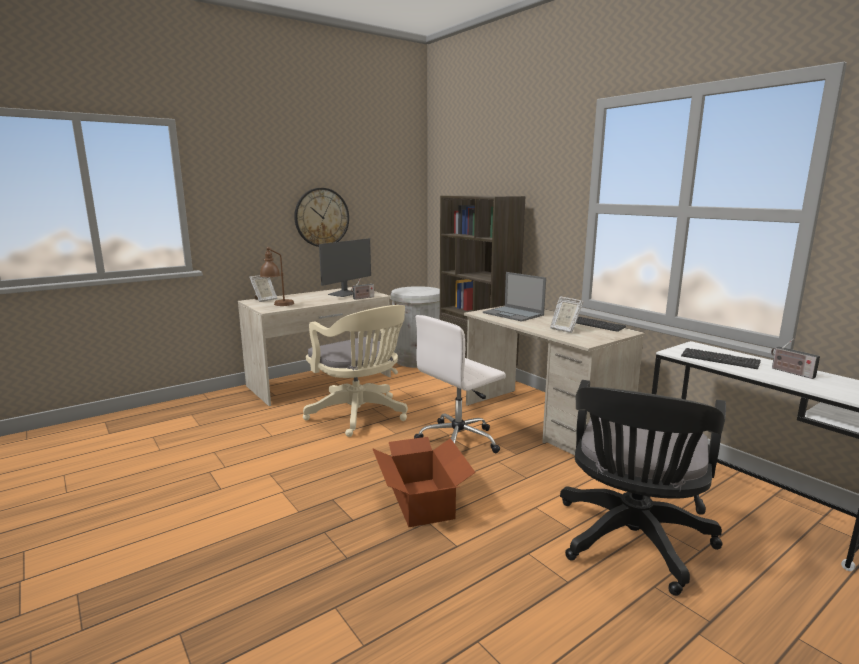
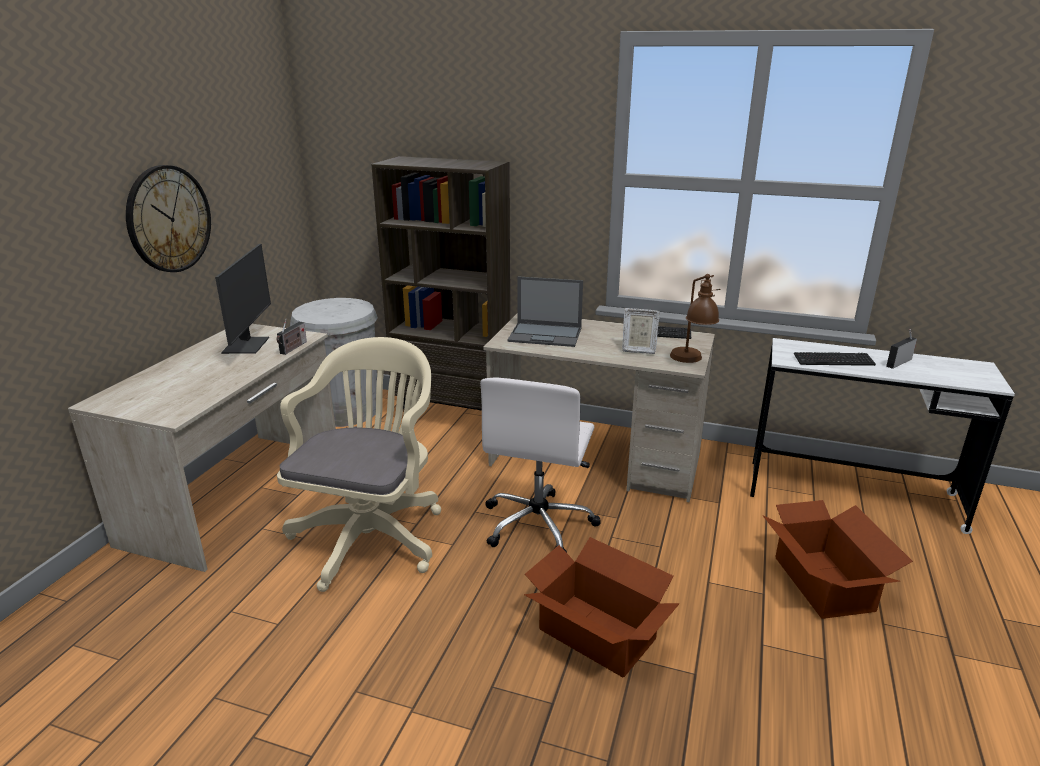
camera: 35 degrees left, 10 degrees up
picture frame [249,275,277,302] -> none
brown table lamp [260,247,294,306] -> brown table lamp moved to [670,274,720,363]
beige office chair [303,305,408,437] -> beige office chair turned 90 degrees counterclockwise [277,337,441,592]
black office chair [560,380,726,596] -> cardboard box [762,500,913,619]
radio [771,338,820,379] -> radio turned 120 degrees clockwise [886,329,917,369]

